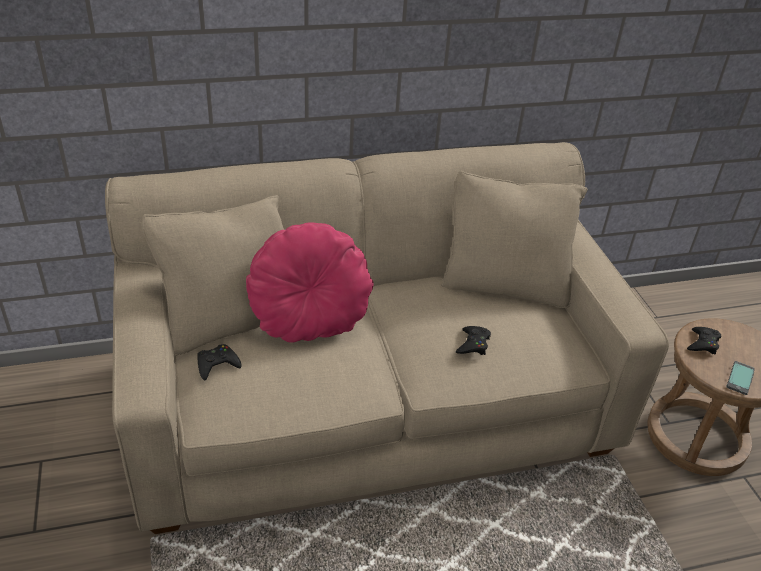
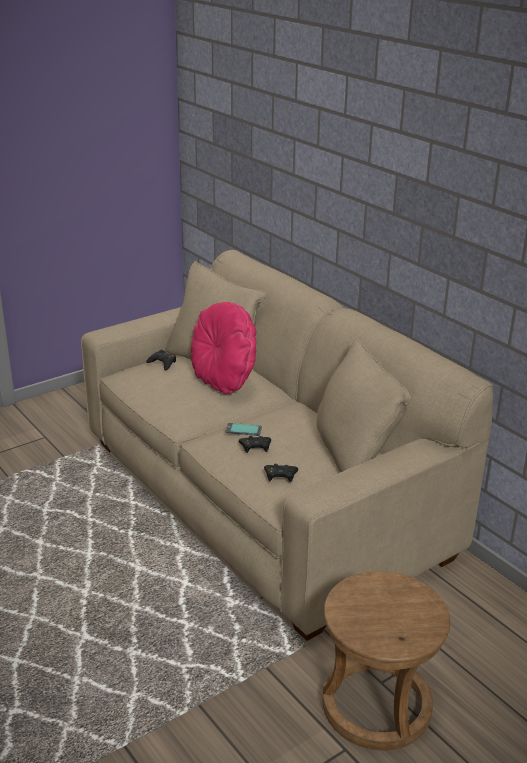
camera: 70 degrees right, 10 degrees down
black game controller [687,327,721,354] -> black game controller moved to [264,464,298,482]
phone [726,361,755,395] -> phone moved to [226,423,262,436]

